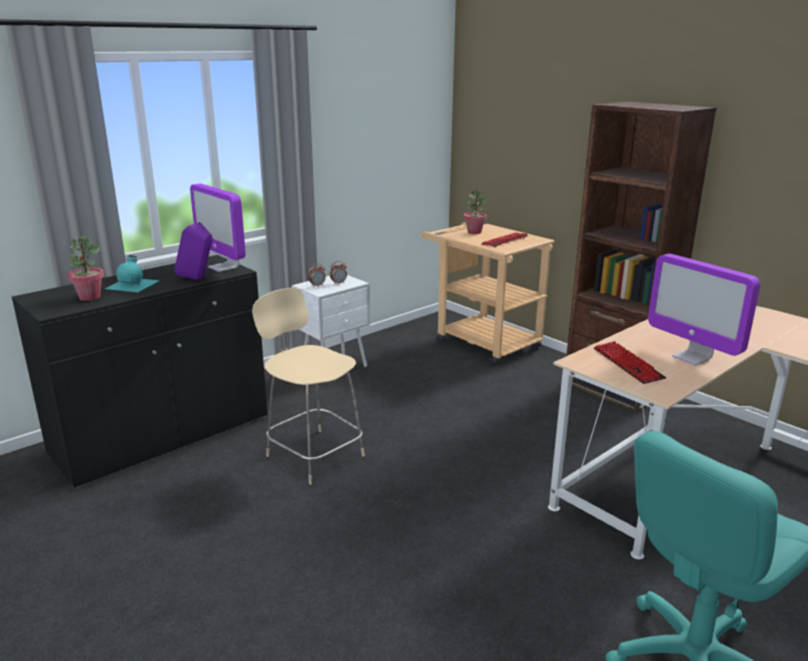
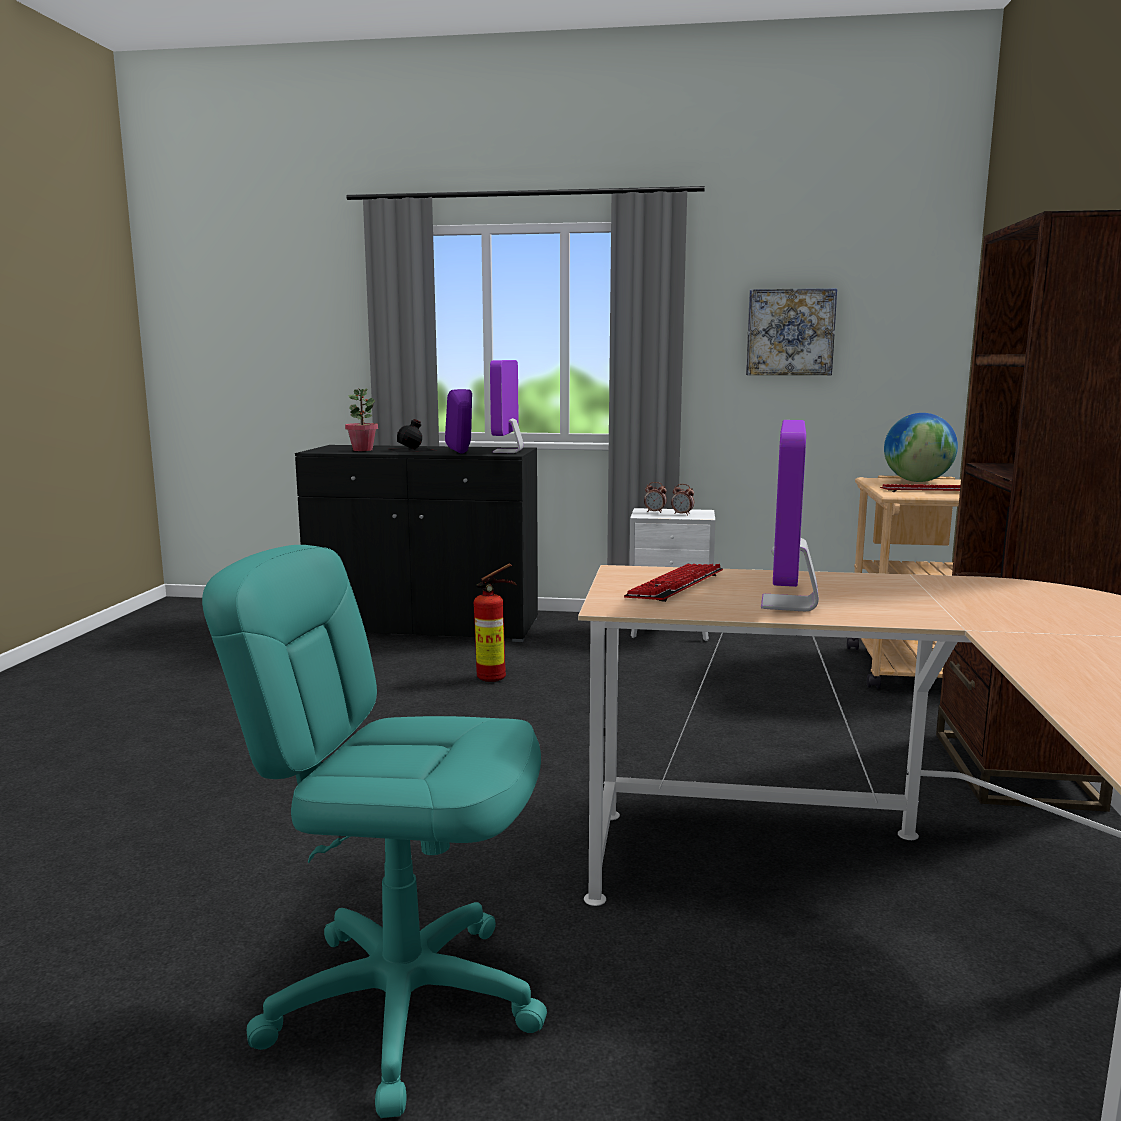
camera: 50 degrees right, 10 degrees down
turquoise bottle [105,255,160,292] -> black bottle [389,419,436,452]
beige chair [252,288,365,485] -> fire extinguisher [474,563,517,682]
potted plant [464,190,487,234] -> globe [884,413,958,482]
none -> picture [746,288,837,375]

